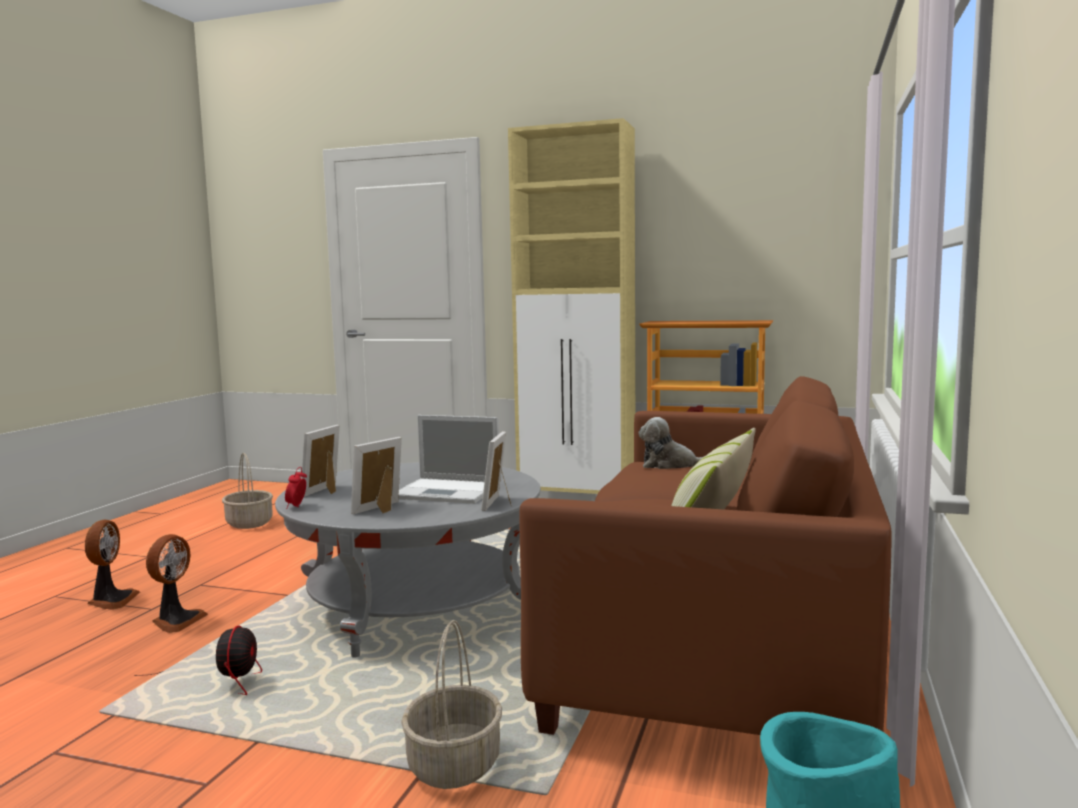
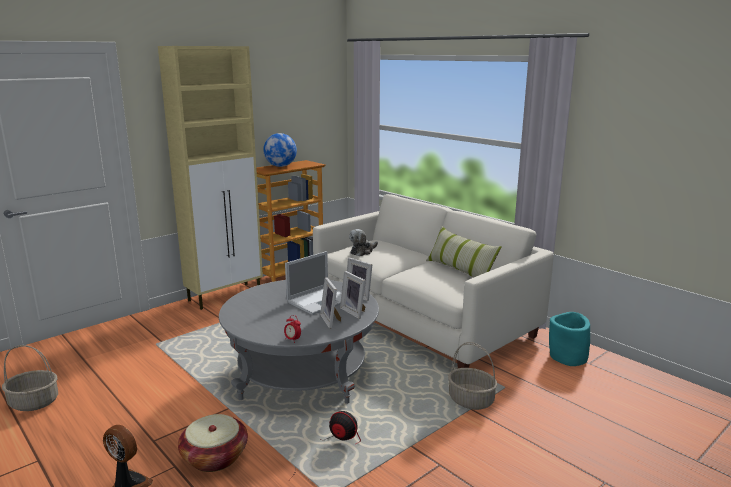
camera: 60 degrees left, 10 degrees up
fan [146,534,208,633] -> basket [178,414,248,472]
picture frame [301,425,340,497] -> picture frame moved to [340,271,366,319]
brown sofa [519,376,892,735] -> white sofa [313,194,554,368]
none -> globe [263,133,297,167]

